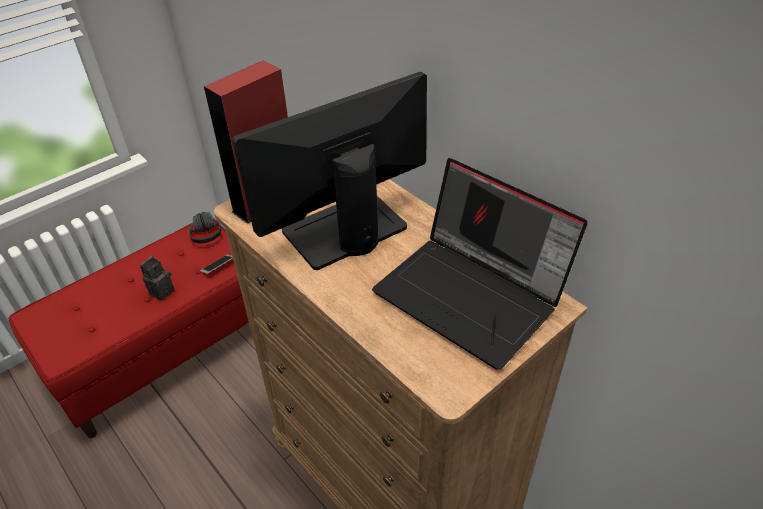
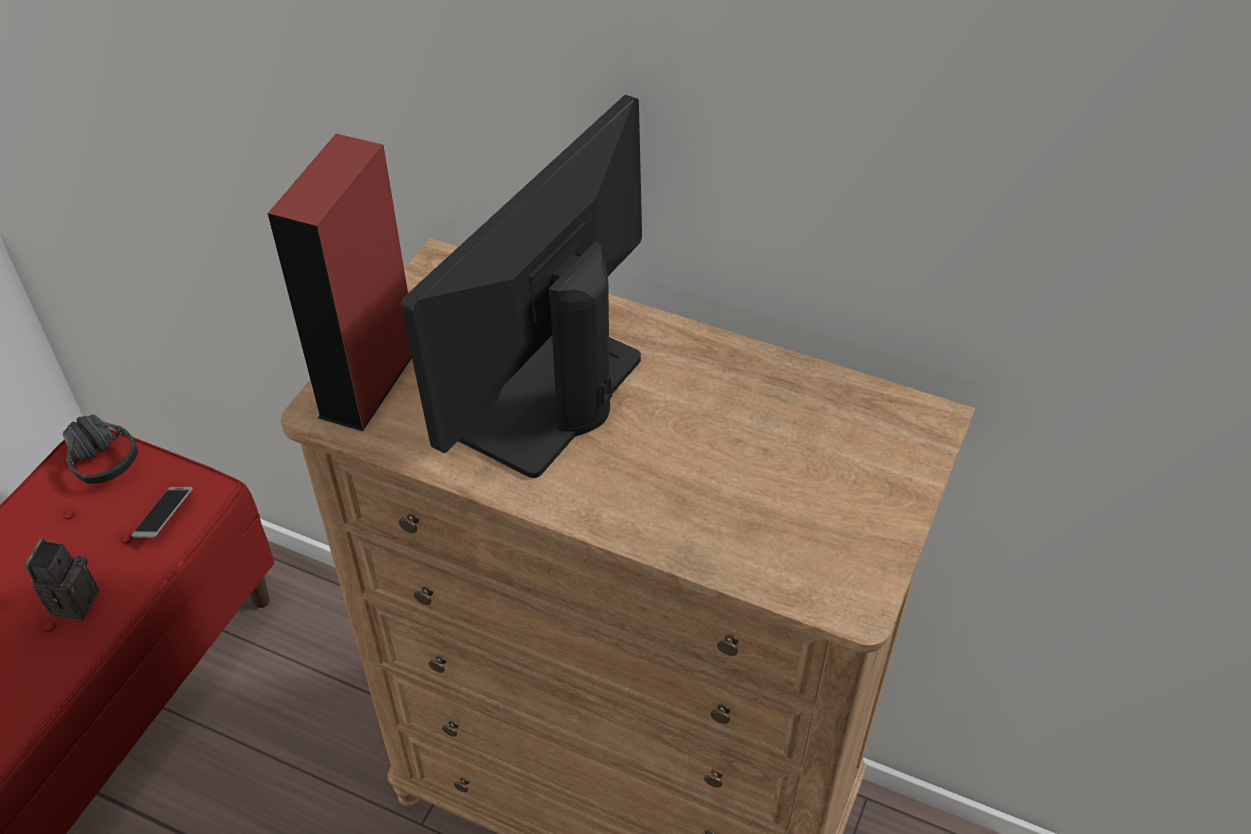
camera: 25 degrees left, 5 degrees up
laptop [372,158,588,370] -> none

